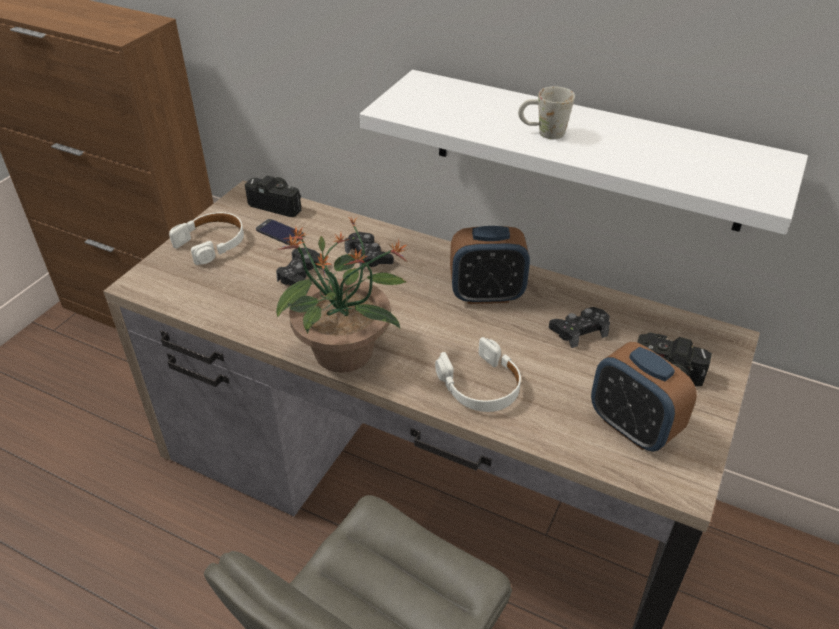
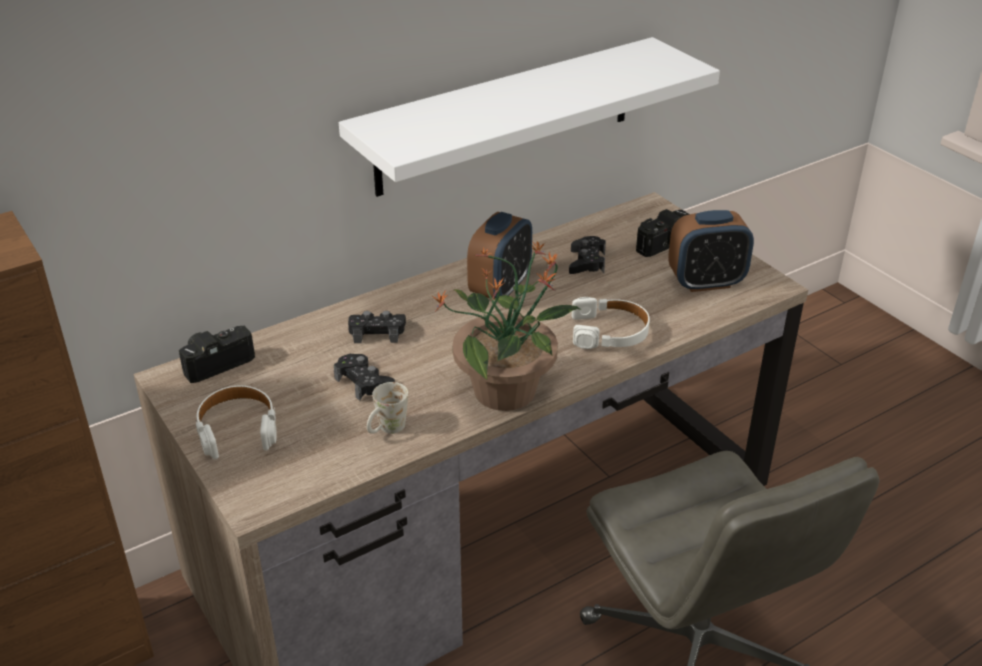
camera: 60 degrees left, 5 degrees down
phone [256,219,304,245] -> none
white mug [518,86,575,139] -> white mug moved to [367,382,408,434]

